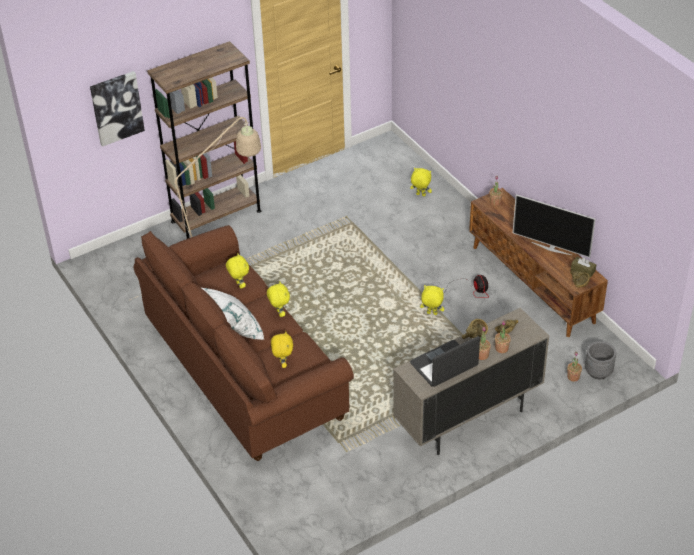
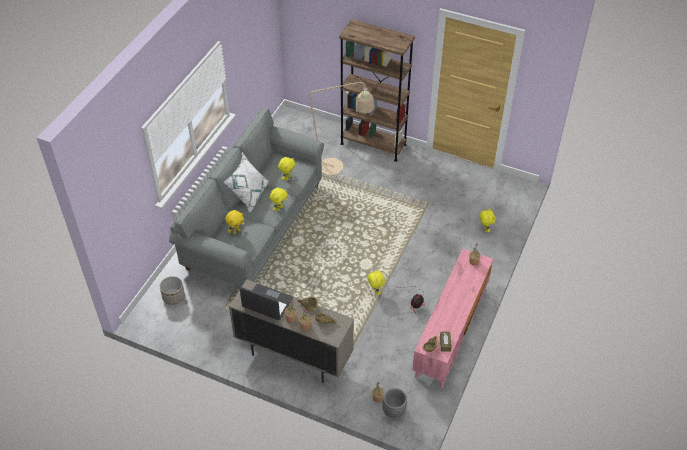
camera: 55 degrees right, 5 degrees up
picture [90,71,145,147] -> none
brown sofa [134,225,354,461] -> grey sofa [169,108,324,287]
brown tv stand [469,188,608,337] -> pink tv stand [412,249,493,388]
television [513,194,596,258] -> none
none -> planter [160,276,185,305]

